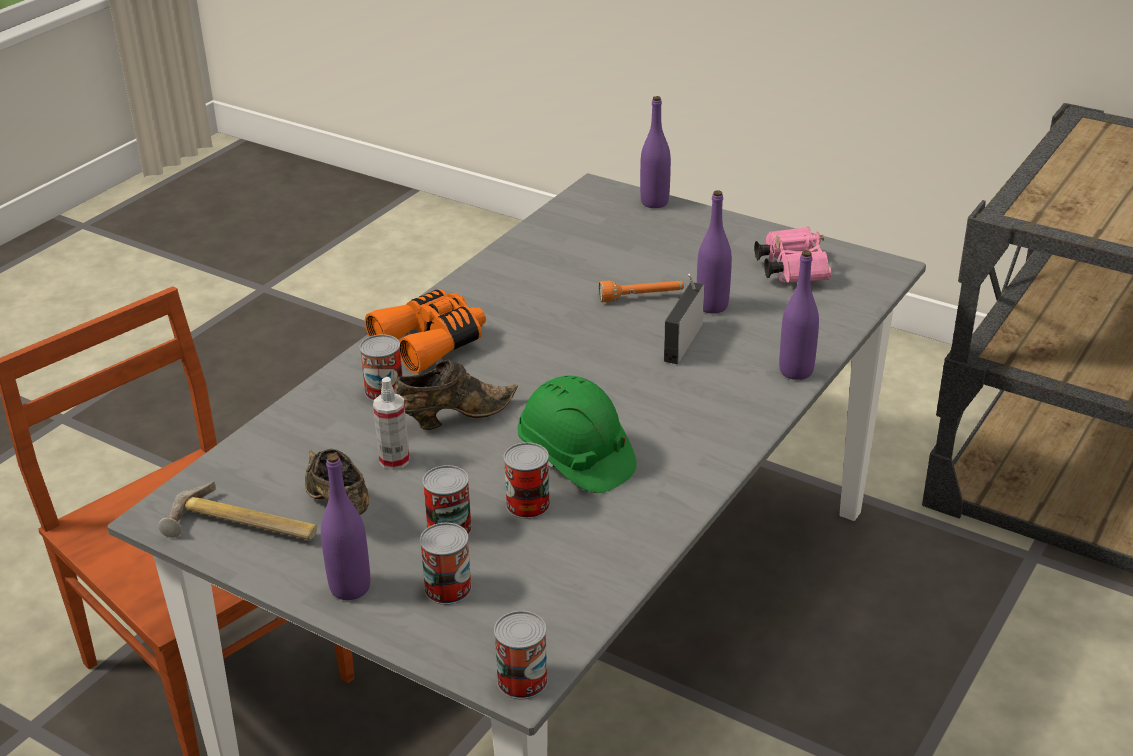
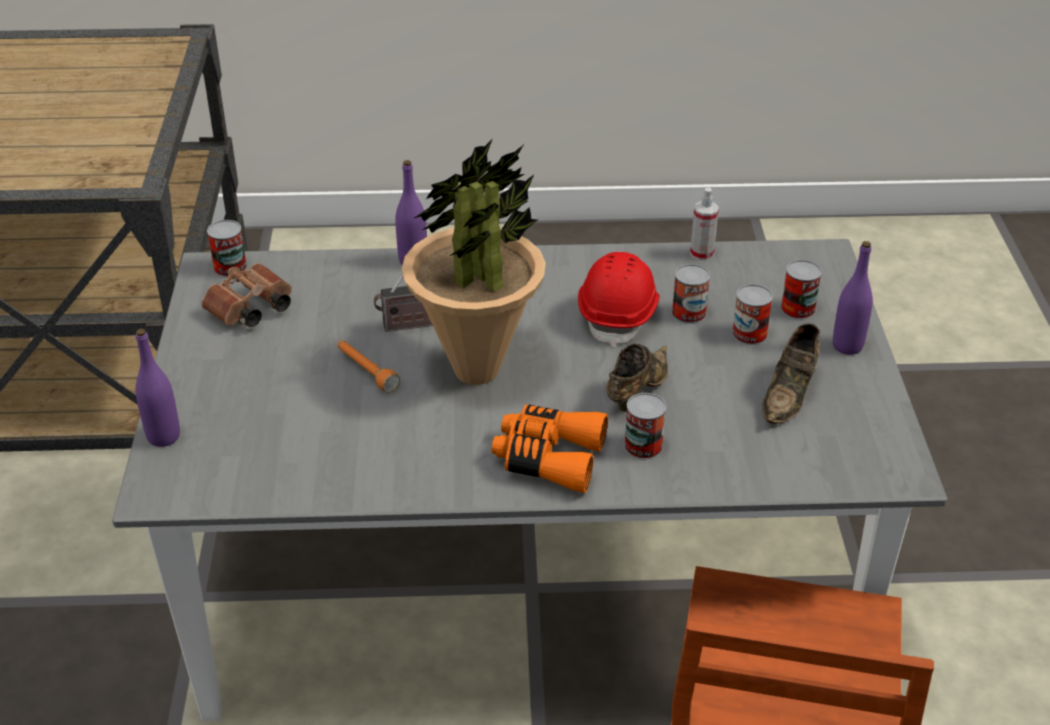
camera: 125 degrees left, 5 degrees up
hammer [158,481,317,540] -> none
spray bottle [373,377,410,470] -> spray bottle moved to [690,188,719,261]
brown shoe [394,360,518,430] -> brown shoe turned 90 degrees clockwise [606,343,668,412]
can [494,611,548,700] -> can moved to [207,220,247,277]
green hard hat [517,375,637,493] -> red hard hat [578,252,660,347]
purple bottle [697,190,732,313] -> none
pink binoculars [754,227,831,283] -> brown binoculars [201,263,292,327]
none -> potted plant [402,138,546,385]

